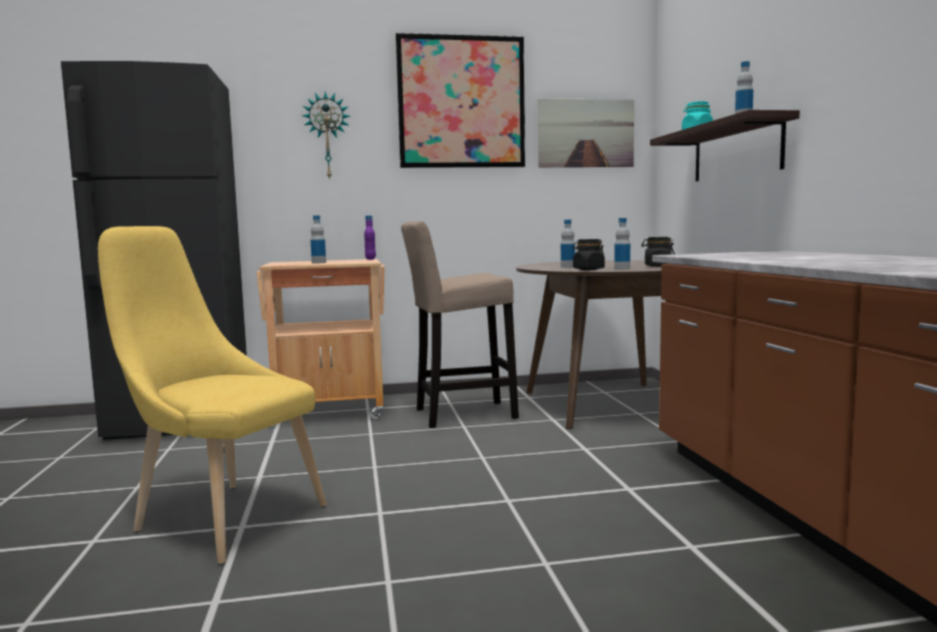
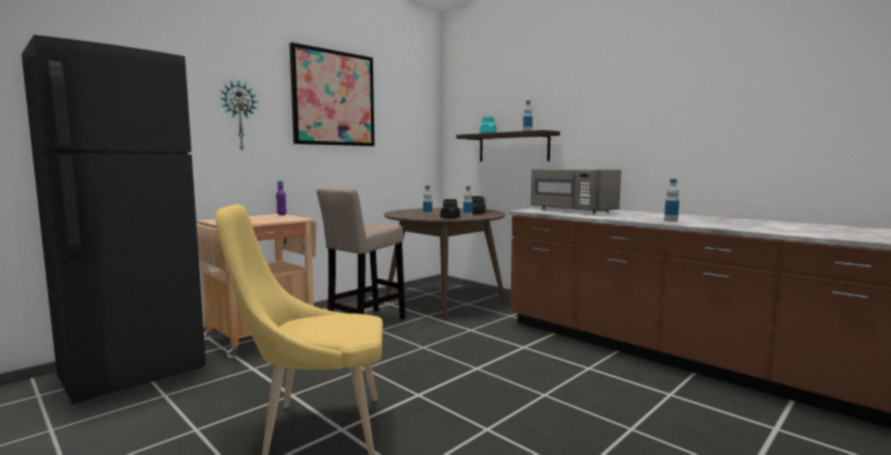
camera: 35 degrees left, 0 degrees up
bottle [311,215,326,263] -> bottle moved to [664,179,679,222]
picture [538,98,634,168] -> none
none -> grey microwave [531,169,621,214]

